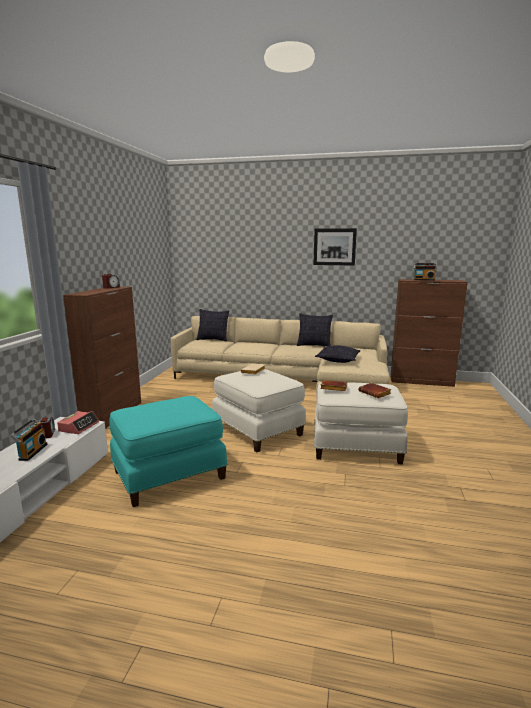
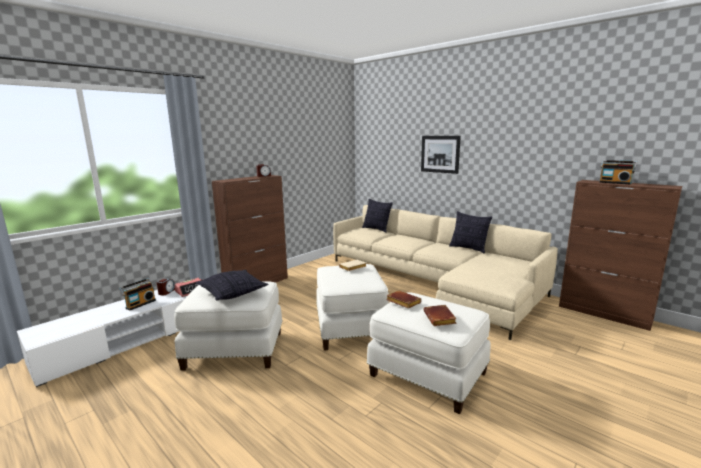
camera: 30 degrees right, 0 degrees up
turquoise ottoman [109,396,227,507] -> white ottoman [174,281,282,370]
picture [314,228,357,265] -> picture moved to [421,136,461,174]
pillow [315,345,361,363] -> pillow moved to [196,270,268,301]

